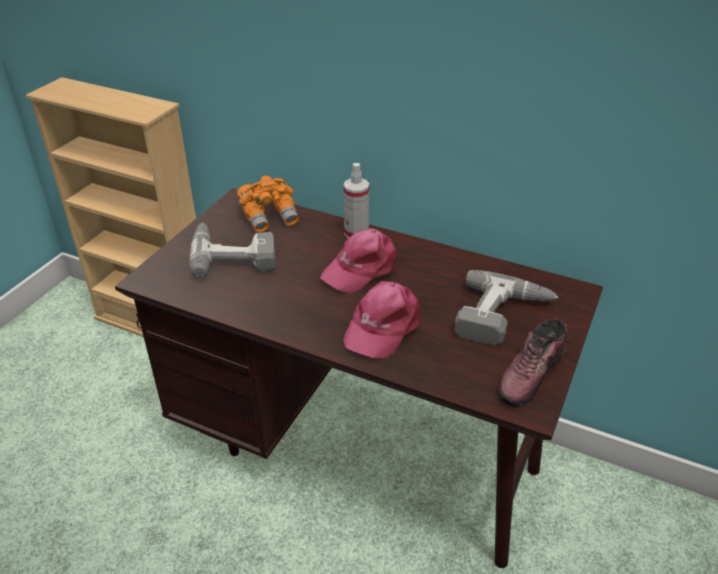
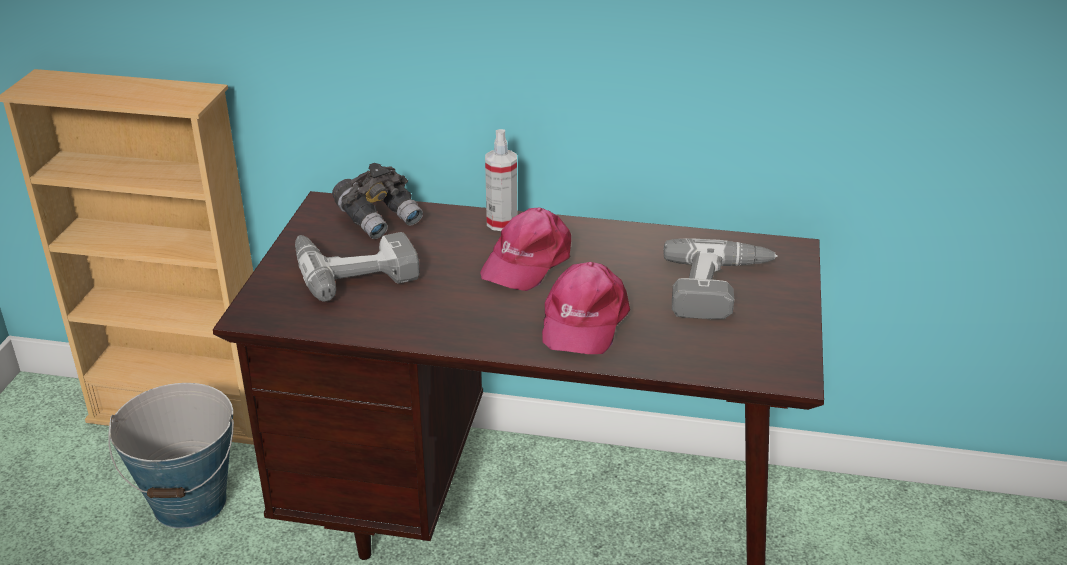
camera: 15 degrees left, 5 degrees down
orange binoculars [237,175,299,233] -> grey binoculars [332,163,423,239]
shoe [498,318,568,407] -> none
none -> bucket [109,383,234,529]

